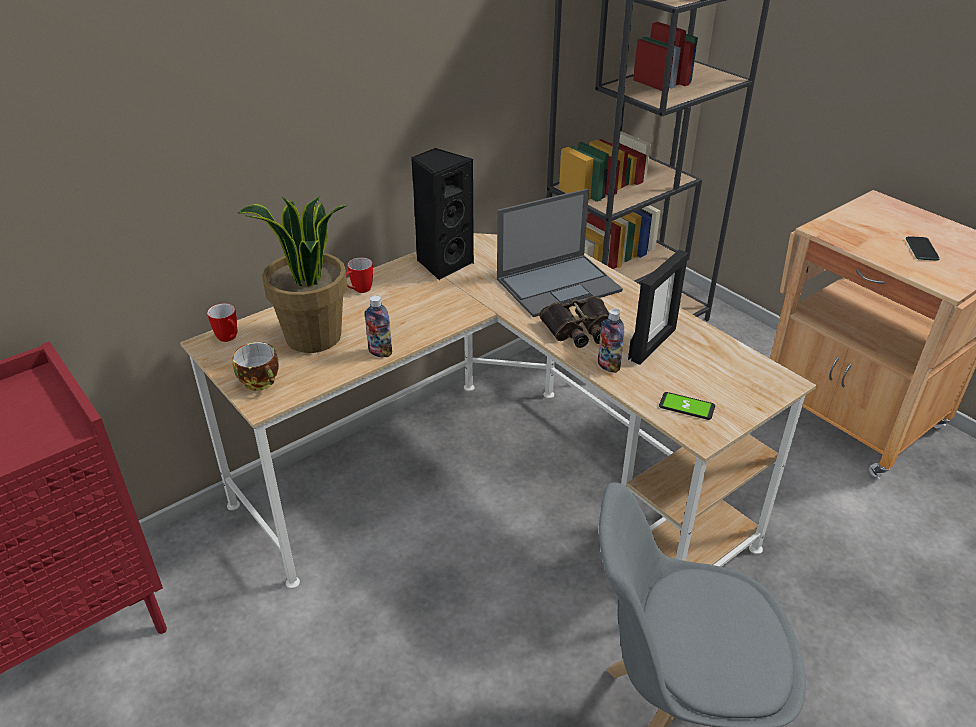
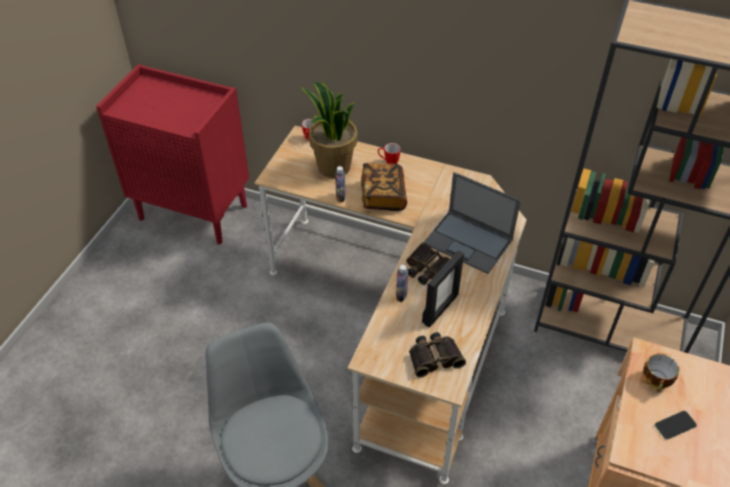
camera: 60 degrees right, 10 degrees up
cup [232,342,279,391] -> cup moved to [643,353,679,392]
black speaker [411,148,474,280] -> none
picture frame [628,250,688,365] -> picture frame turned 60 degrees counterclockwise [422,250,464,328]
phone [659,392,715,420] -> none
none -> book [361,163,407,211]
none -> binoculars [409,332,466,378]

